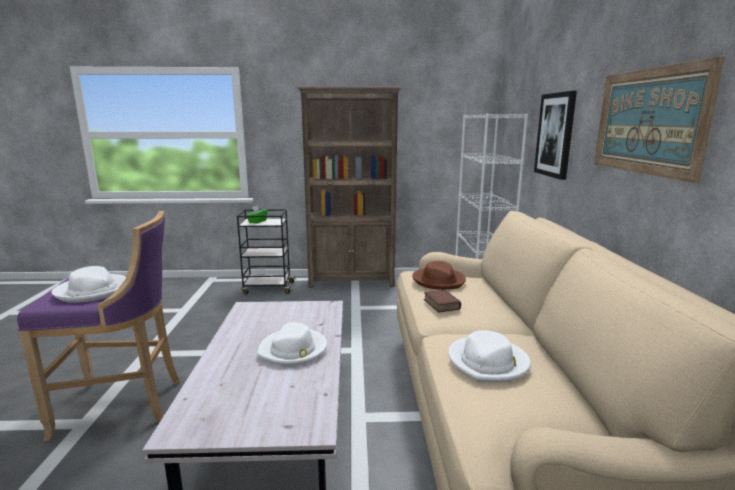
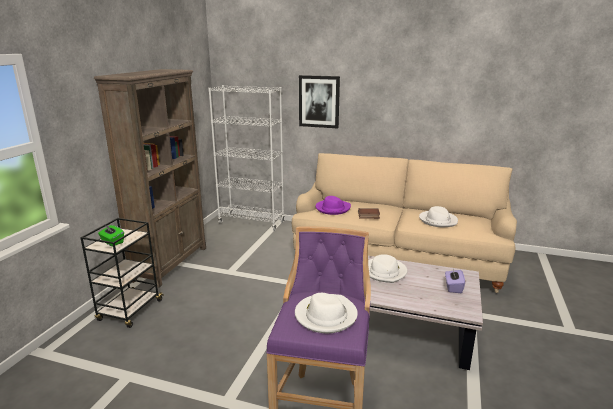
camera: 70 degrees left, 5 degrees up
brown hat [412,261,466,290] -> purple hat [315,196,351,215]
picture [594,56,725,183] -> none
none -> purple tissue box [445,269,465,293]

